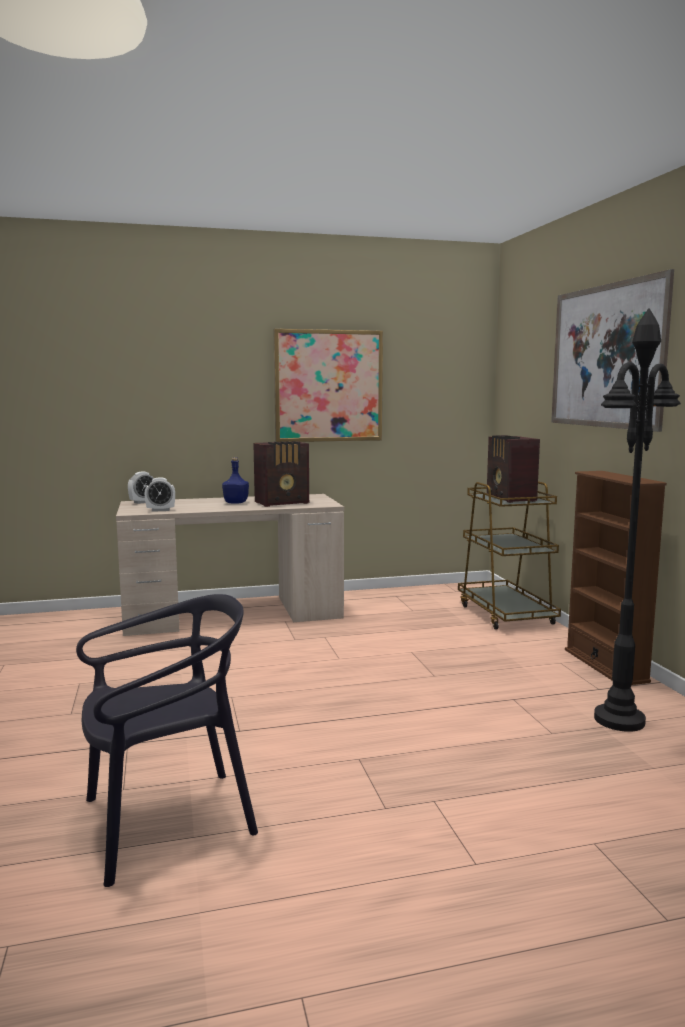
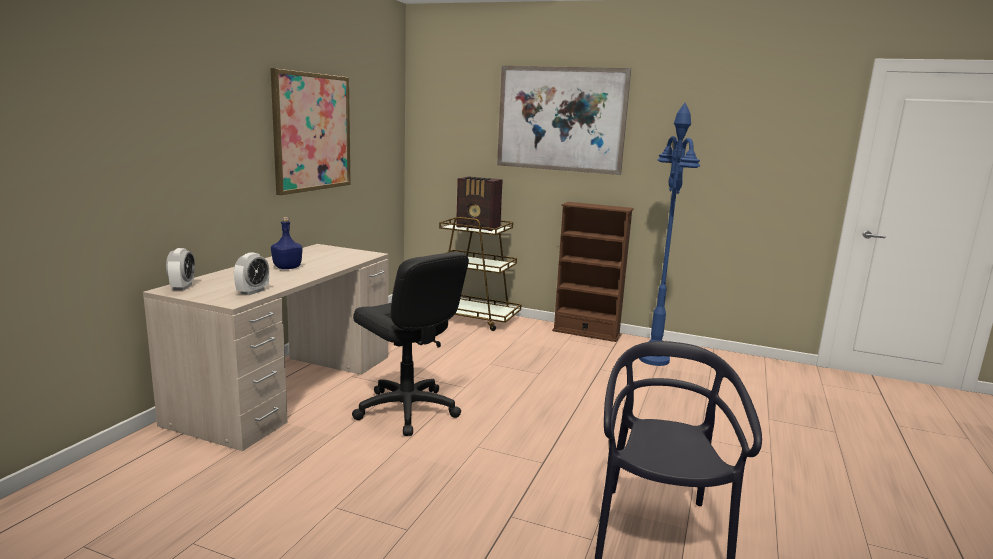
camera: 55 degrees left, 5 degrees up
radio [253,441,309,507] -> none
black floor lamp [594,308,681,732] -> blue floor lamp [639,103,700,366]
none -> black office chair [352,252,469,436]

